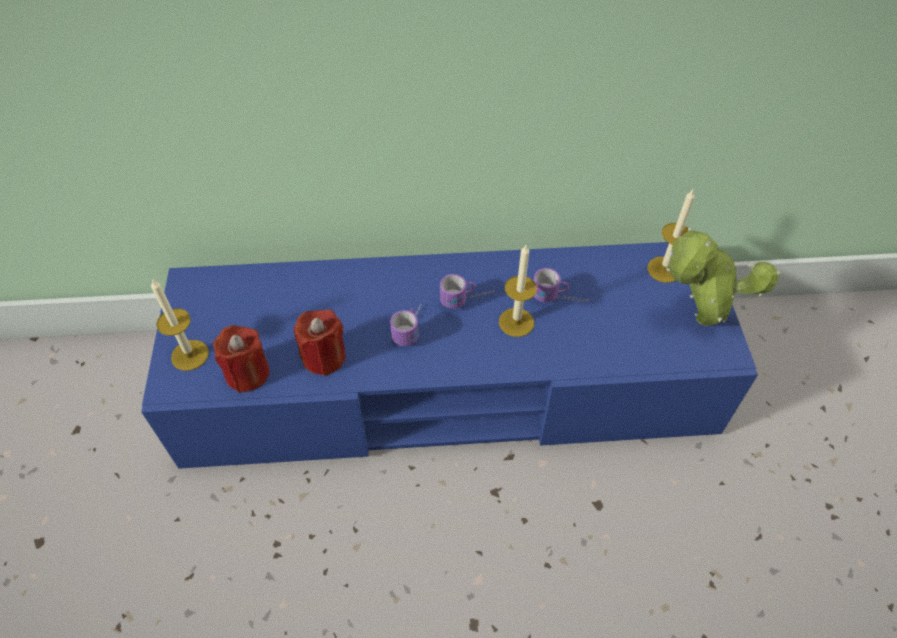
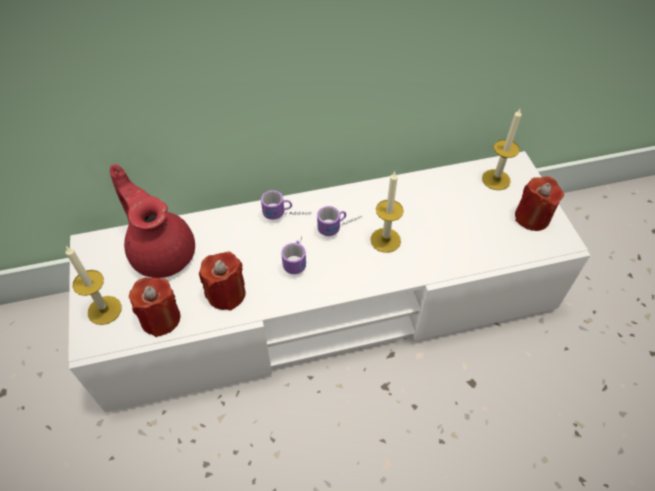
camera: 10 degrees left, 0 degrees up
blue tv stand [141,242,758,469] -> white tv stand [68,151,591,412]
mug [533,268,589,302] -> mug moved to [261,190,311,220]
potted plant [666,227,782,326] -> red candle [515,176,564,231]
none -> red teapot [110,164,195,278]

